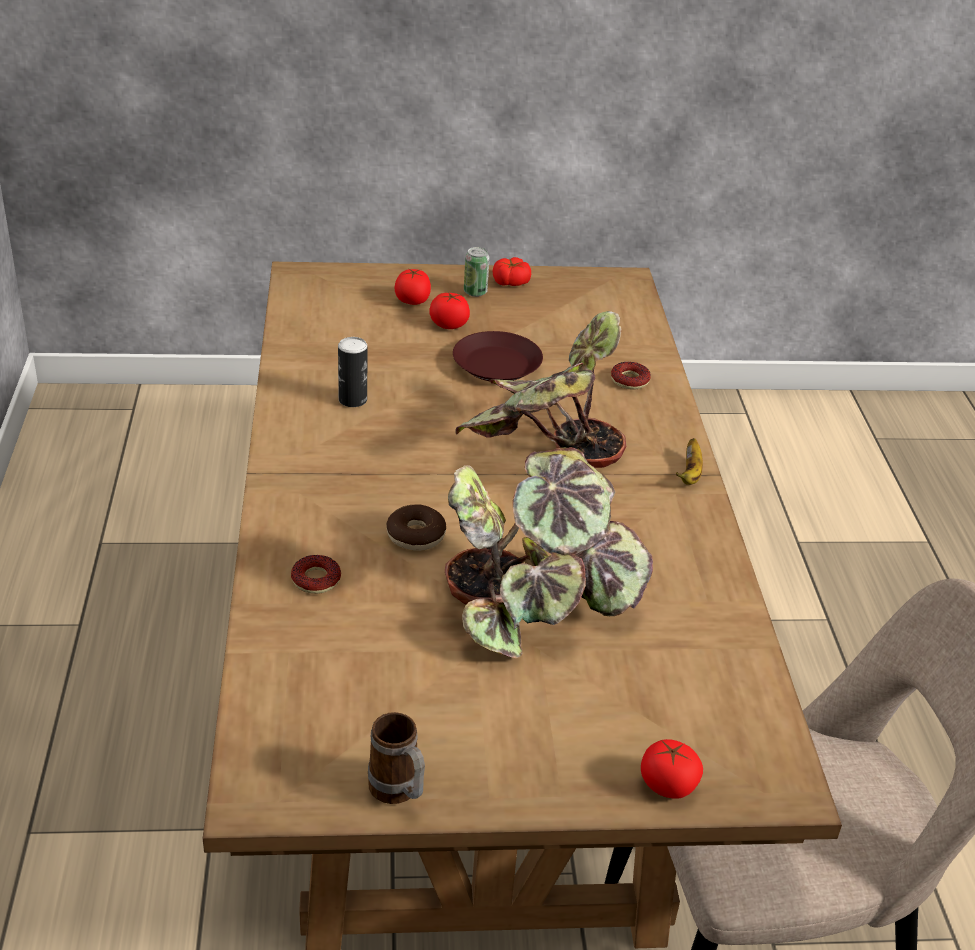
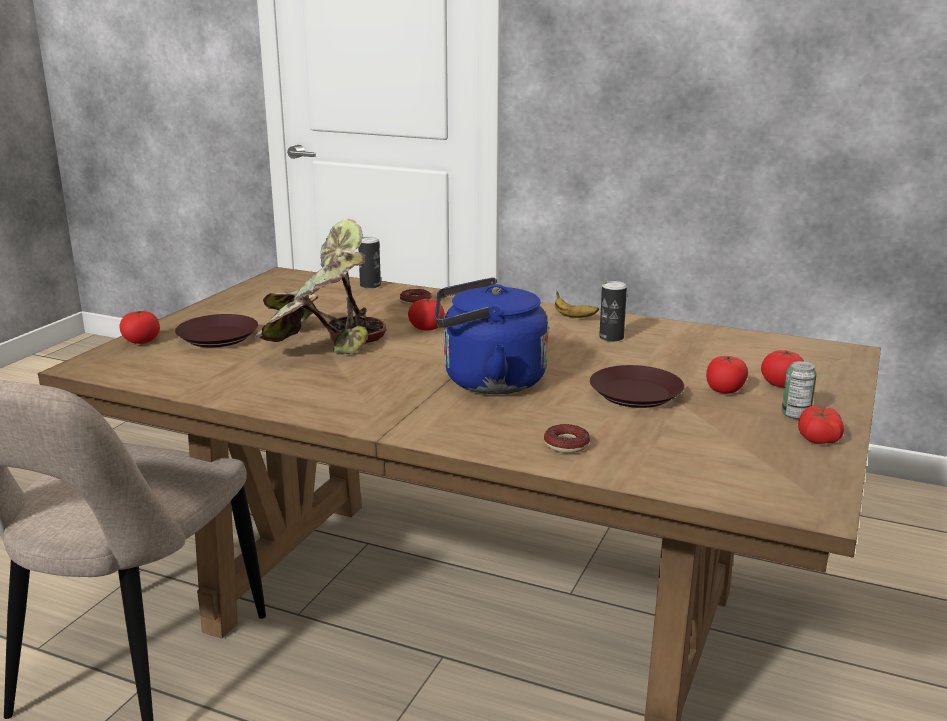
camera: 120 degrees right, 15 degrees down
mug [368,712,425,804] -> none
donut [386,504,446,551] -> tomato [408,299,445,331]
potted plant [455,311,627,468] -> blue kettle [435,277,549,394]
banana [676,438,703,485] -> banana moved to [555,291,599,318]
none -> brown plate [175,314,258,347]
none -> can [358,237,381,289]

